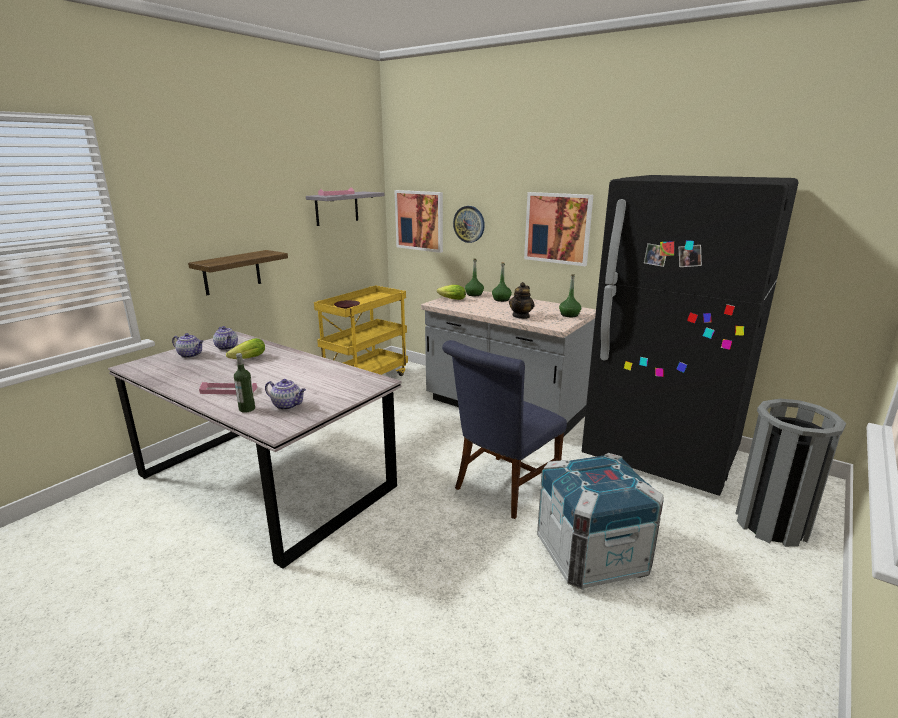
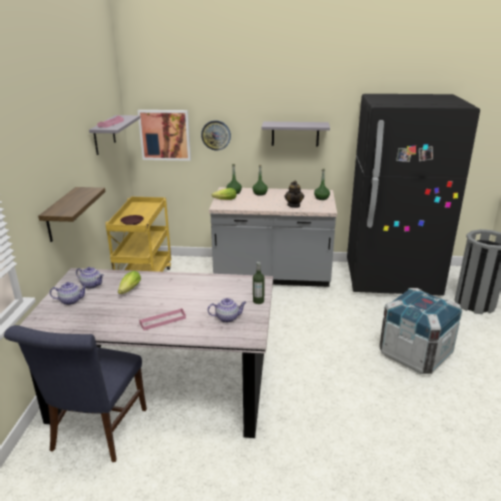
camera: 30 degrees left, 5 degrees up
bottle [234,353,255,413] -> bottle moved to [253,262,265,304]
blue chair [442,340,567,519] -> blue chair moved to [4,325,147,462]
picture [524,192,593,266] -> grey shelf [261,121,330,146]

